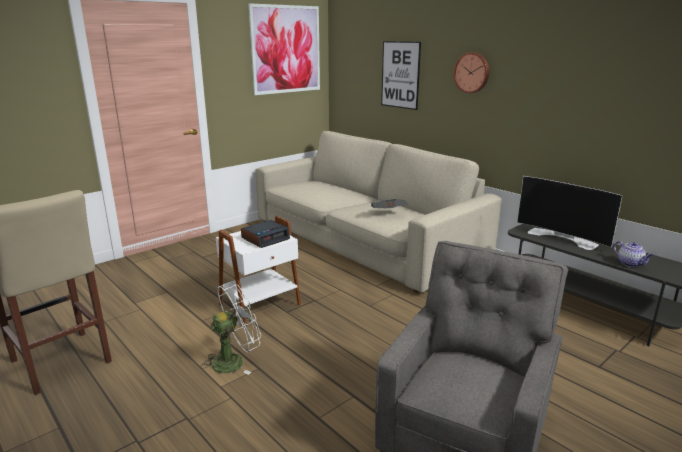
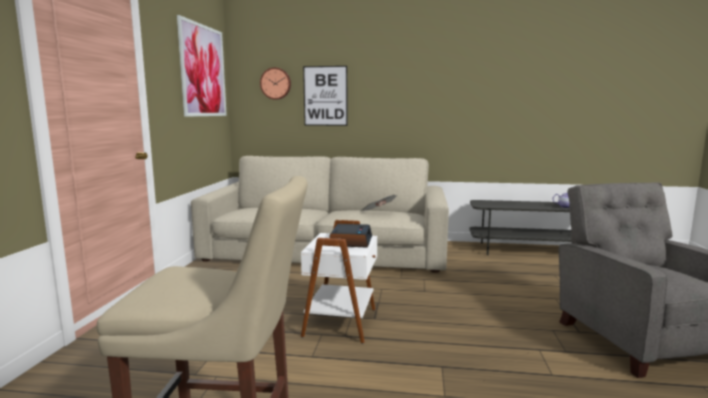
camera: 40 degrees left, 10 degrees down
white fan [200,282,261,375] -> none
wall clock [454,52,489,93] -> wall clock moved to [260,67,291,100]
television [517,176,623,250] -> none

